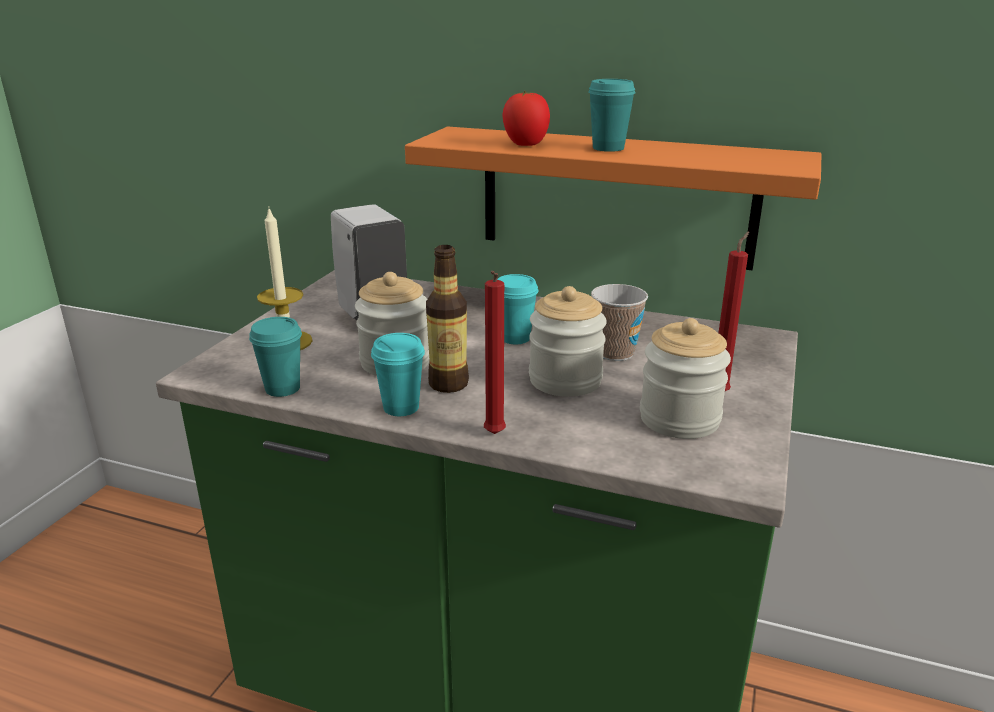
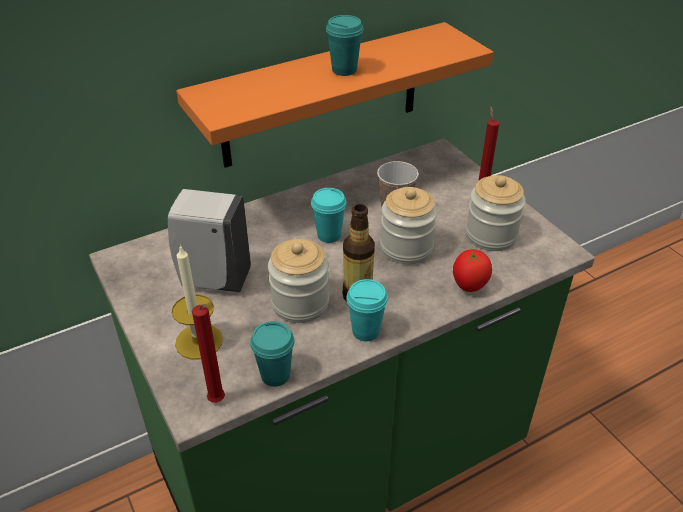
camera: 50 degrees left, 15 degrees up
red candle [484,271,506,434] -> red candle moved to [192,304,225,403]
tomato [502,91,550,146] -> tomato moved to [453,249,492,292]

